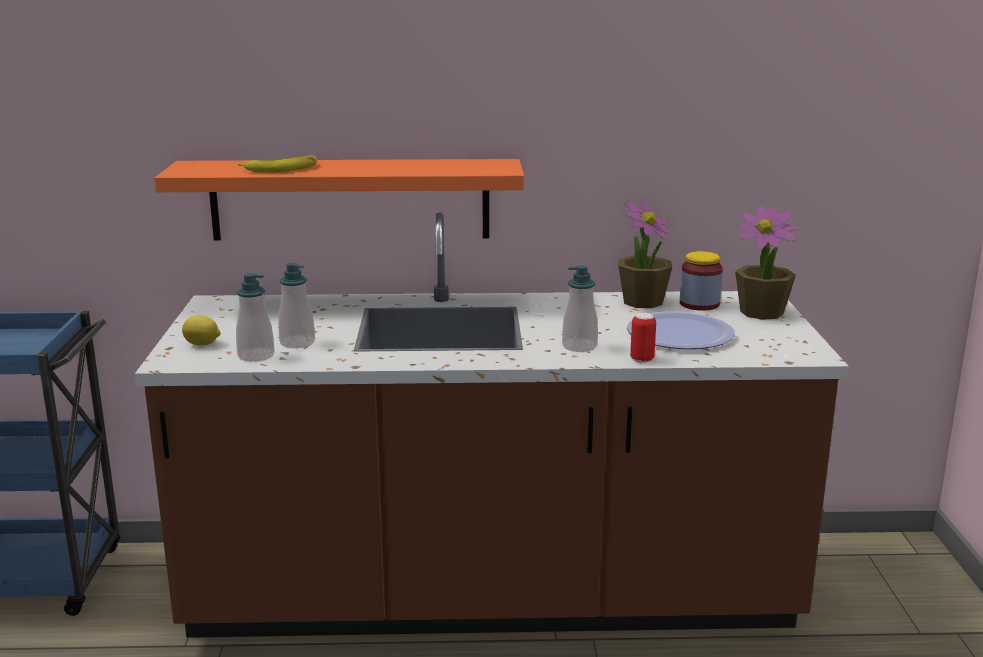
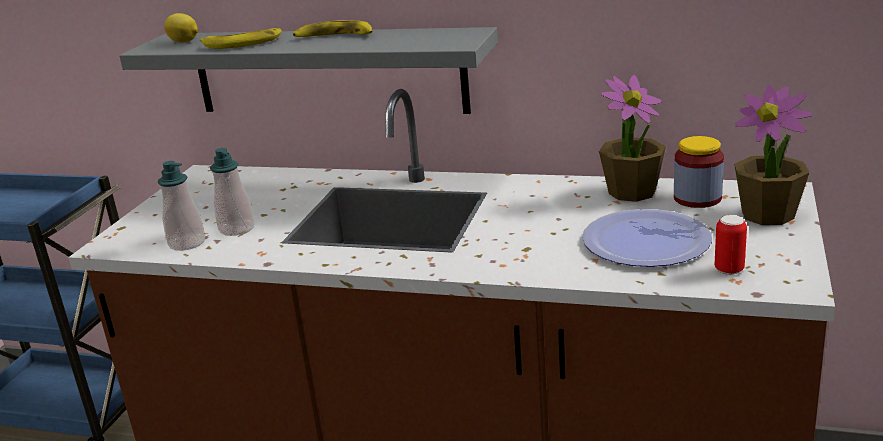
camera: 20 degrees right, 5 degrees up
orange shelf [155,159,524,240] -> grey shelf [119,27,498,114]
lemon [182,315,221,346] -> lemon moved to [164,13,198,43]
soap dispenser [562,265,598,352] -> none
can [630,313,656,363] -> can moved to [715,215,747,275]
none -> banana [293,20,373,37]

